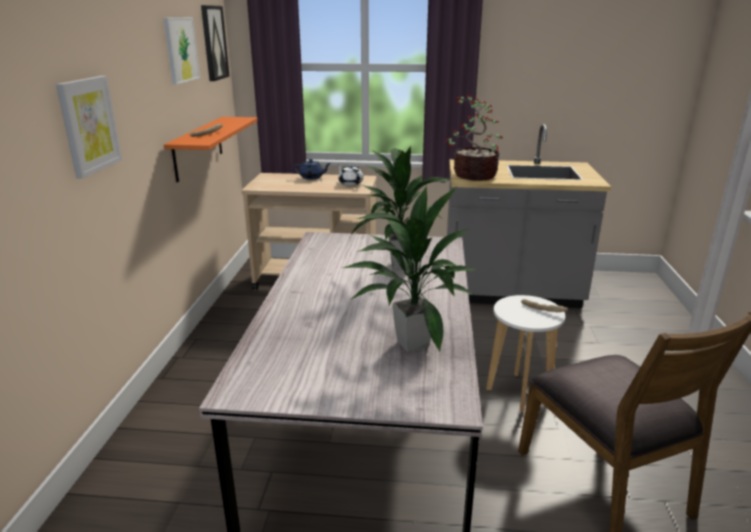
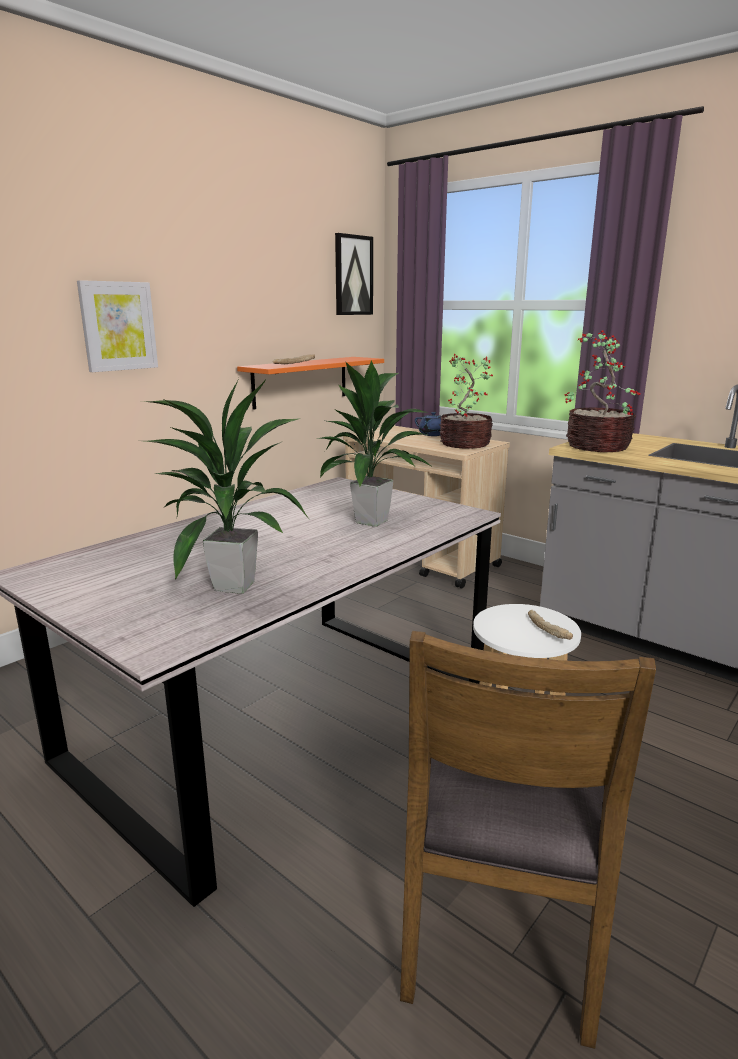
camera: 35 degrees right, 5 degrees down
picture [164,17,200,85] -> none
white teapot [337,164,364,186] -> potted plant [439,354,493,449]

